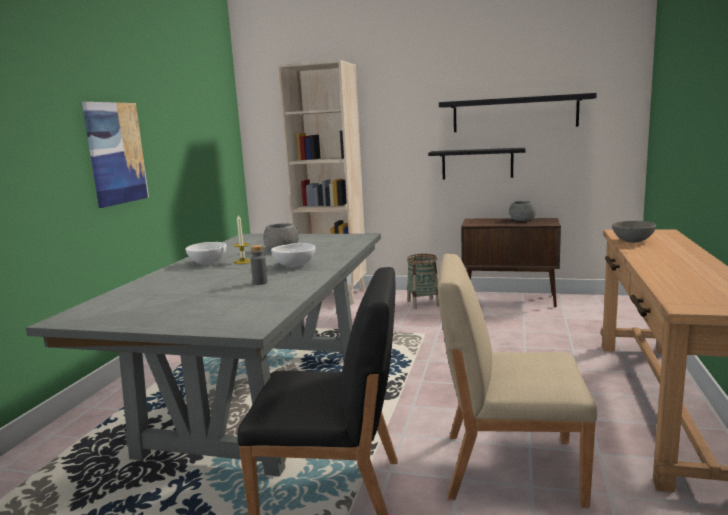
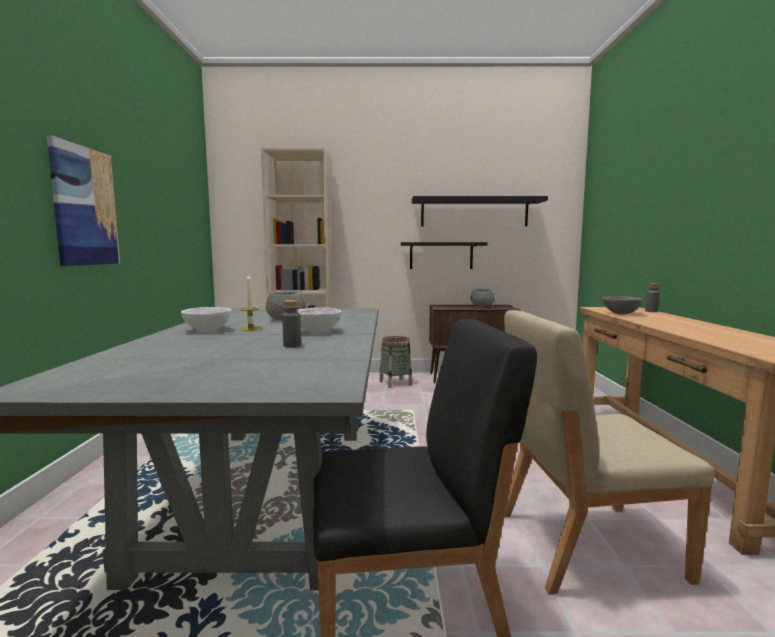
camera: 15 degrees left, 5 degrees down
none -> grey bottle [645,283,659,312]

